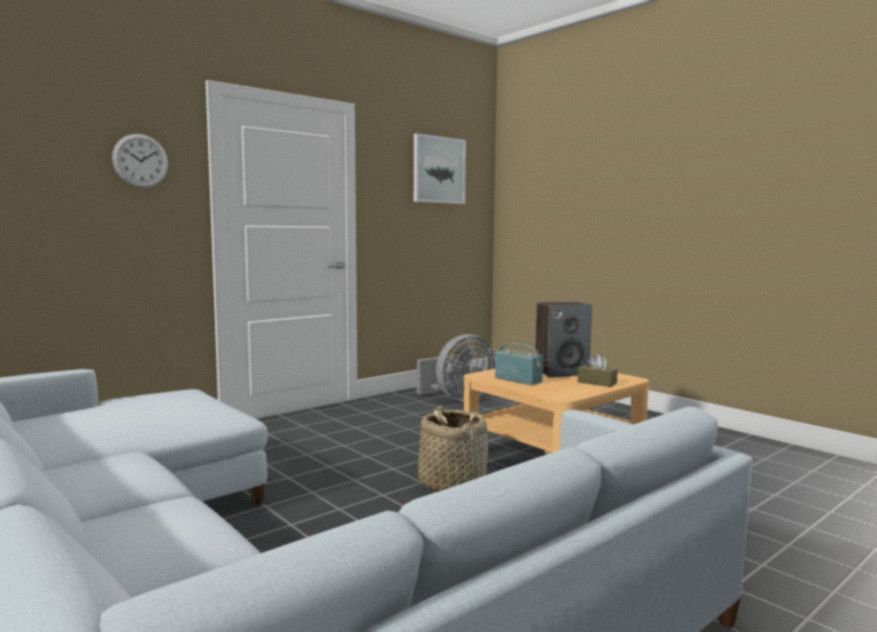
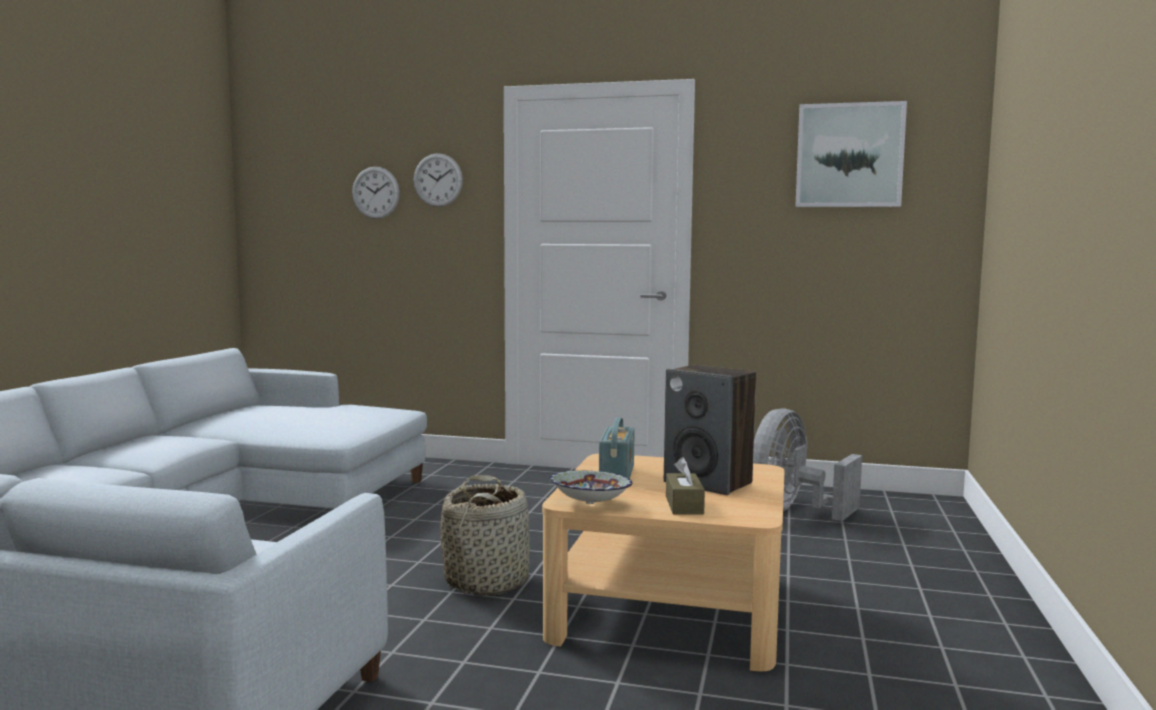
camera: 55 degrees right, 0 degrees up
grey fan [417,334,495,402] -> grey fan turned 105 degrees clockwise [753,409,862,521]
none -> wall clock [352,167,400,219]
none -> bowl [549,470,632,504]

